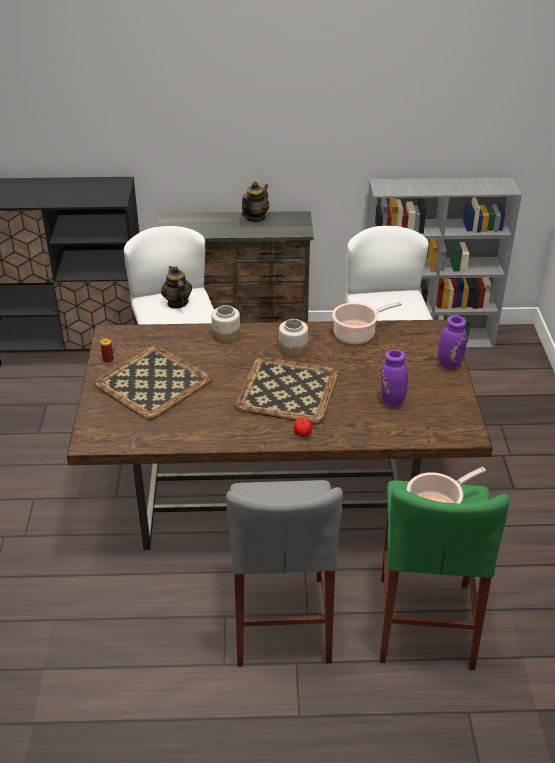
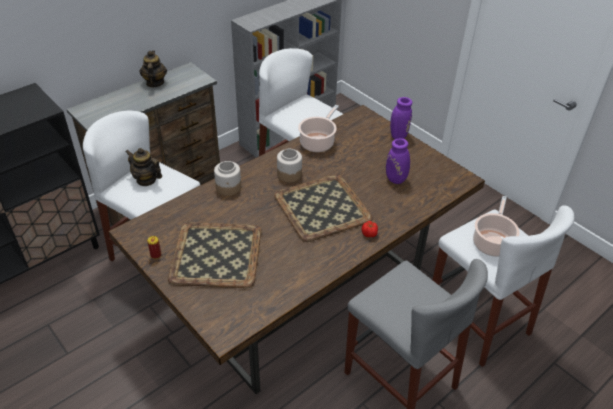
camera: 40 degrees left, 5 degrees up
green stool [380,481,510,670] -> white stool [433,205,574,367]

